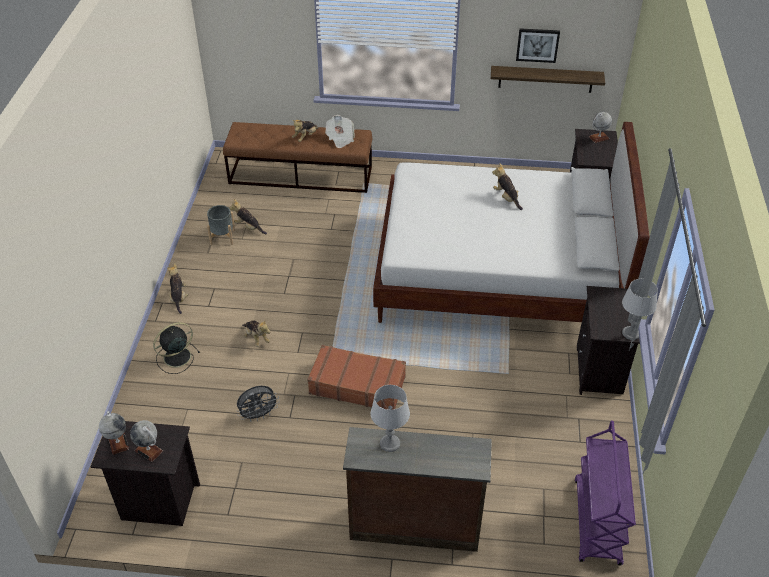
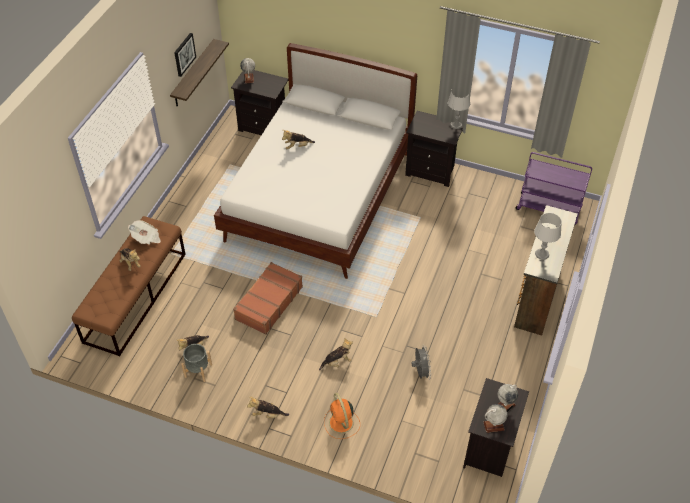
camera: 75 degrees left, 5 degrees up
black fan [153,322,200,374] -> orange fan [324,393,360,439]
brown suitcase [307,345,406,410] -> brown suitcase moved to [233,262,303,335]

